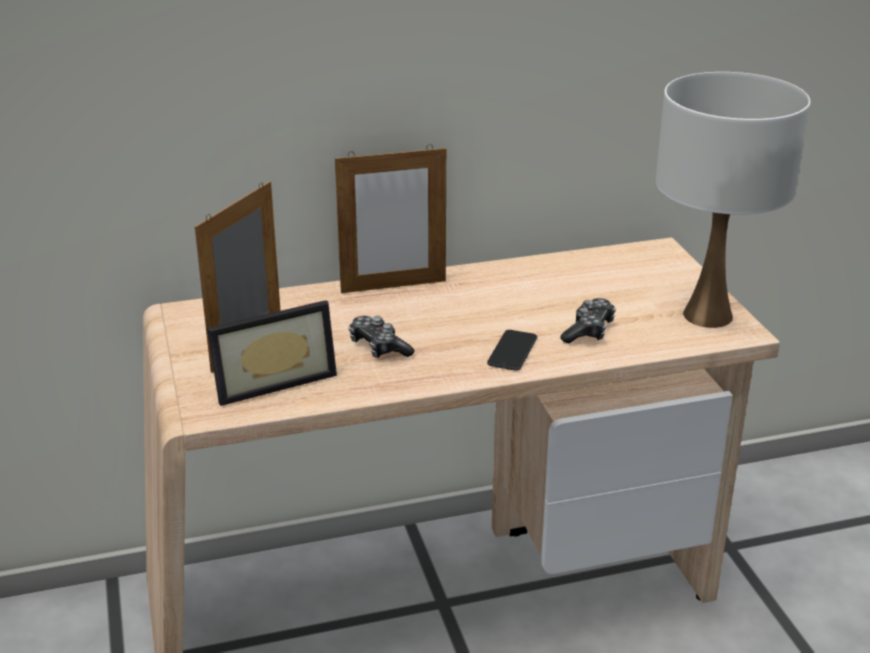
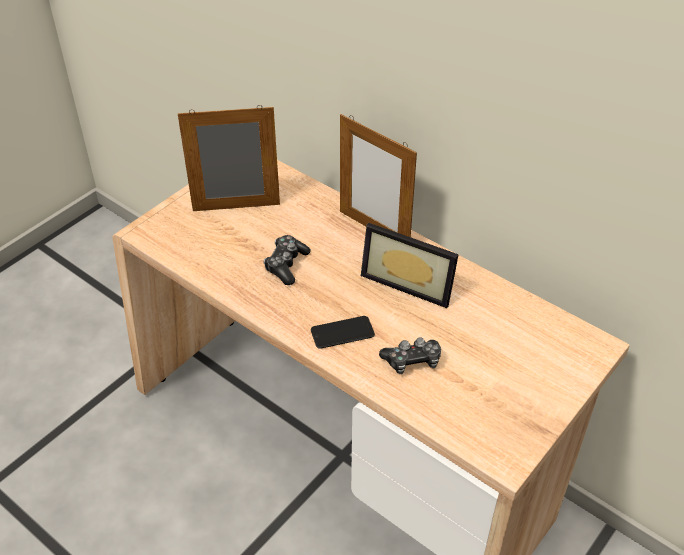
camera: 55 degrees right, 15 degrees up
picture frame [207,300,337,406] -> picture frame moved to [361,223,459,308]
white table lamp [656,72,810,328] -> none

